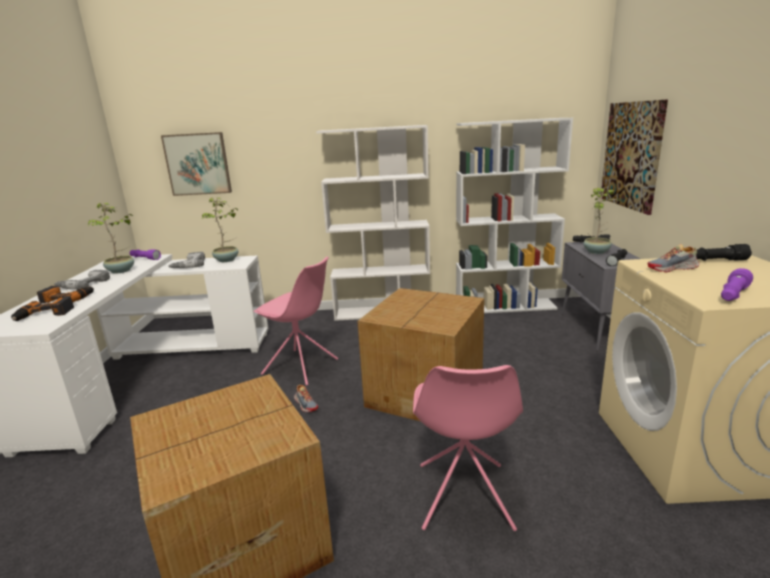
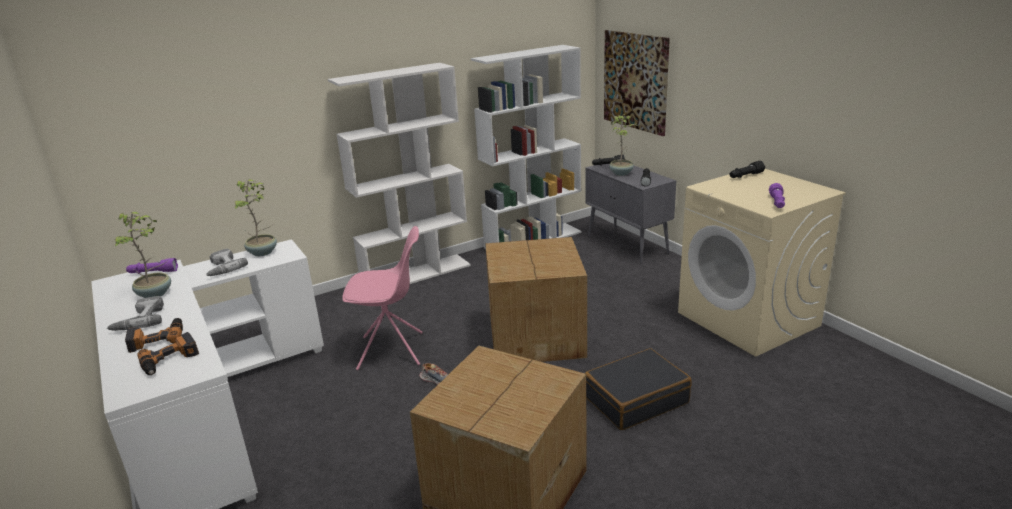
camera: 30 degrees left, 5 degrees up
picture [161,132,232,196] -> none
pink chair [413,365,523,531] -> black suitcase [585,348,692,430]
shoe [647,244,700,272] -> none

